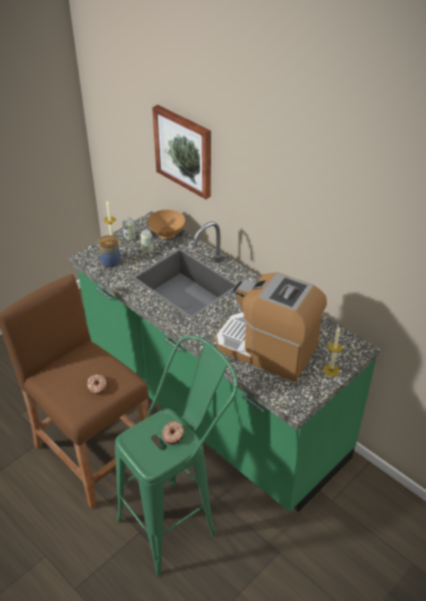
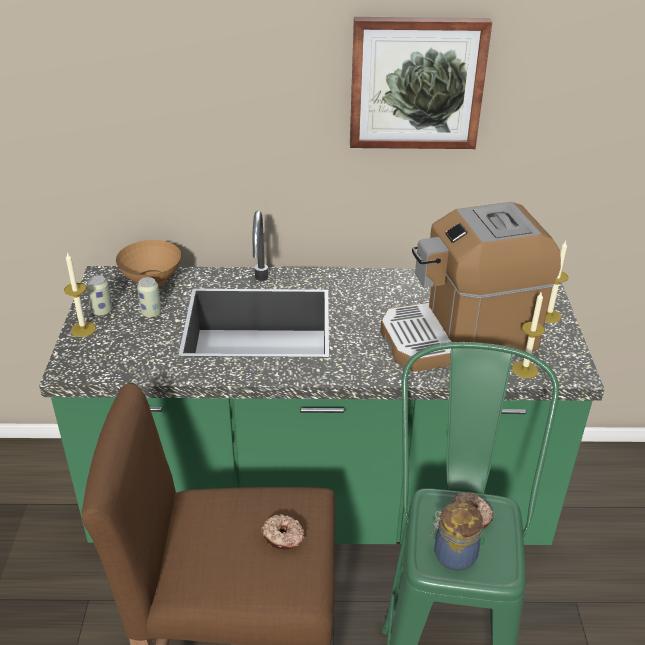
camera: 45 degrees left, 5 degrees down
jar [98,235,120,268] -> jar moved to [430,502,483,571]
picture [152,105,211,199] -> picture moved to [350,17,492,149]
none -> candle [512,291,545,378]

